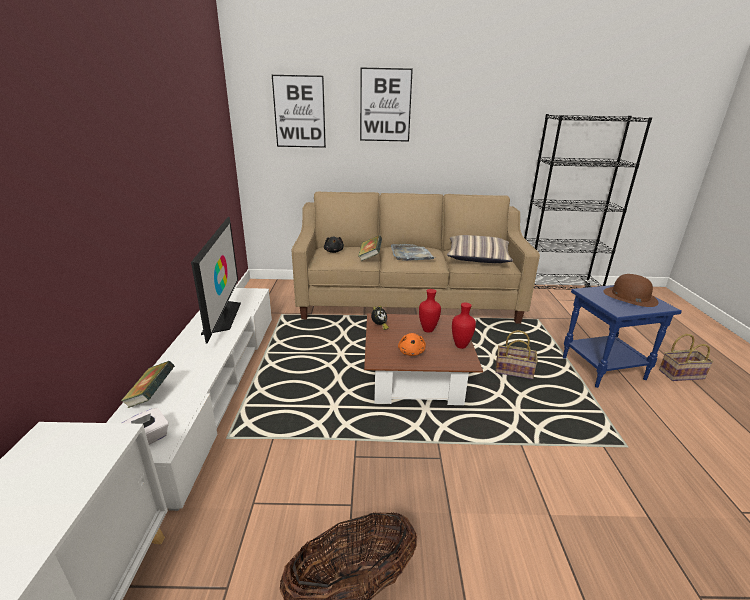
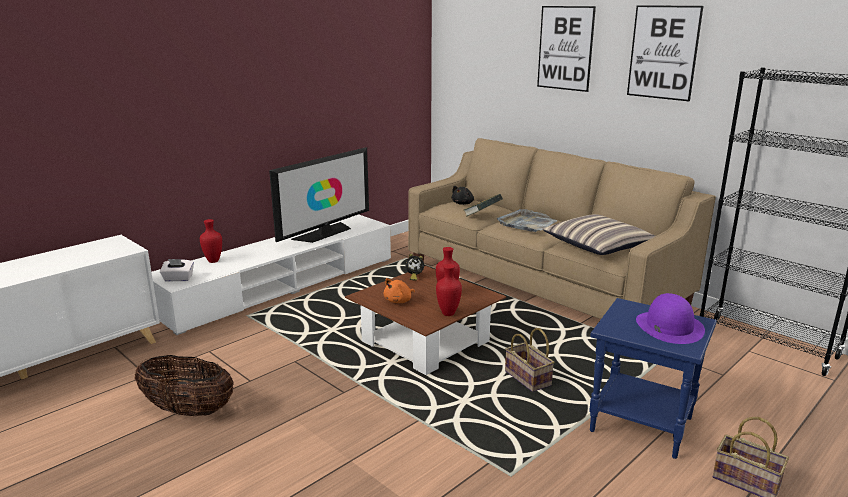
camera: 45 degrees right, 5 degrees down
book [120,361,175,408] -> red vase [200,219,222,263]
picture [272,75,326,148] -> picture moved to [627,5,703,101]
brown hat [604,274,659,307] -> purple hat [636,293,705,344]

